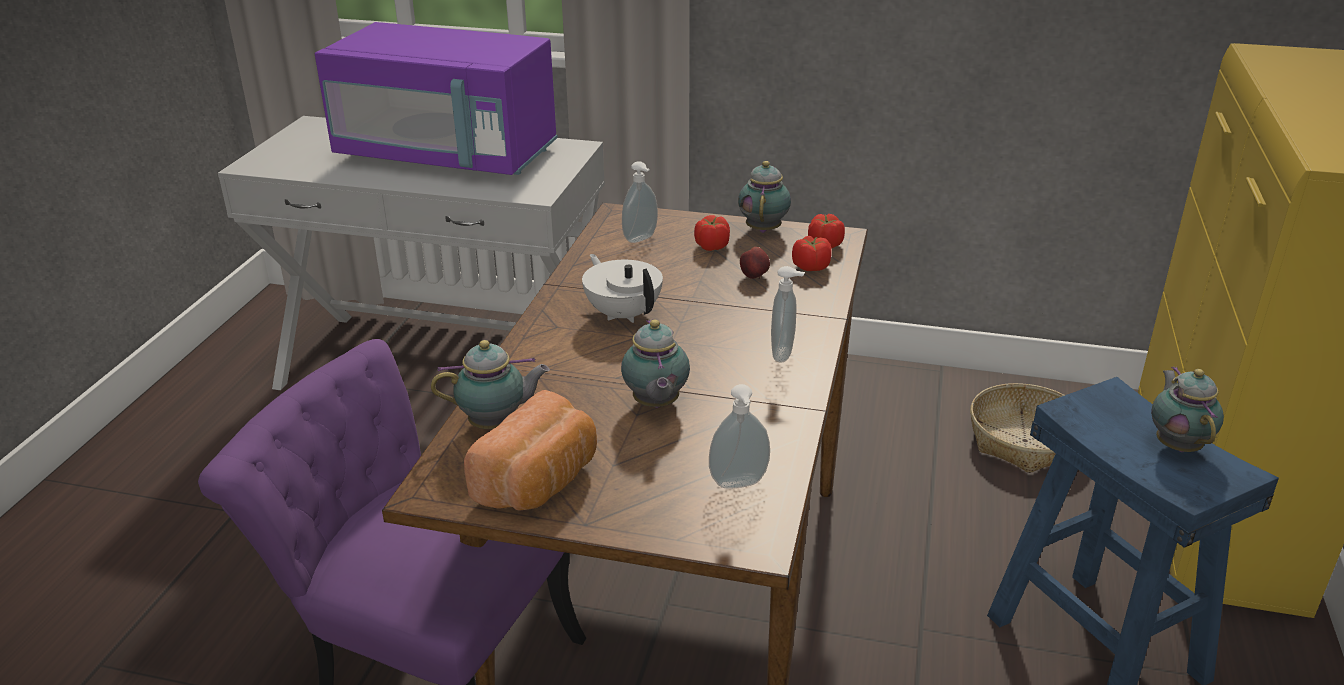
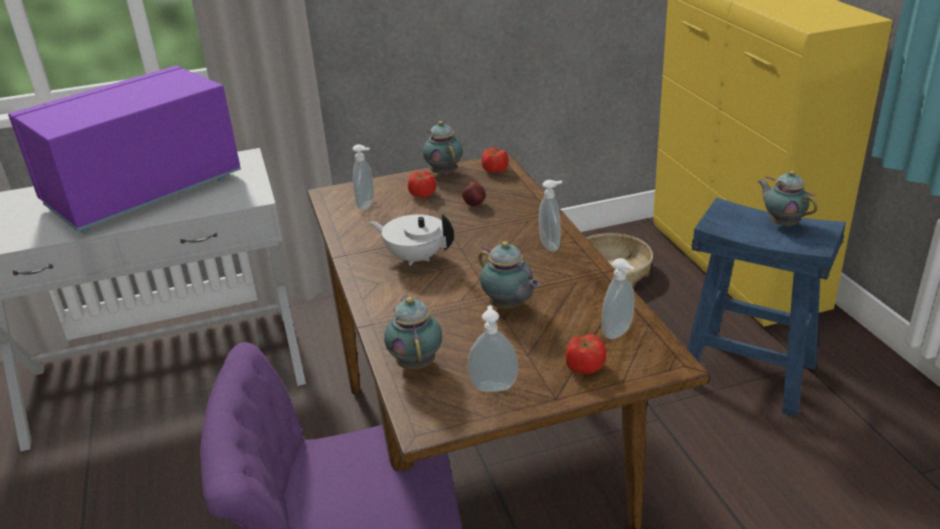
camera: 30 degrees left, 0 degrees up
purple microwave [314,22,558,175] -> purple microwave turned 150 degrees clockwise [8,65,241,233]
teapot [431,340,550,429] -> teapot turned 60 degrees counterclockwise [384,295,442,370]
bread [464,390,597,510] -> soap dispenser [468,305,518,392]
tomato [792,236,831,271] -> tomato moved to [566,334,606,374]

